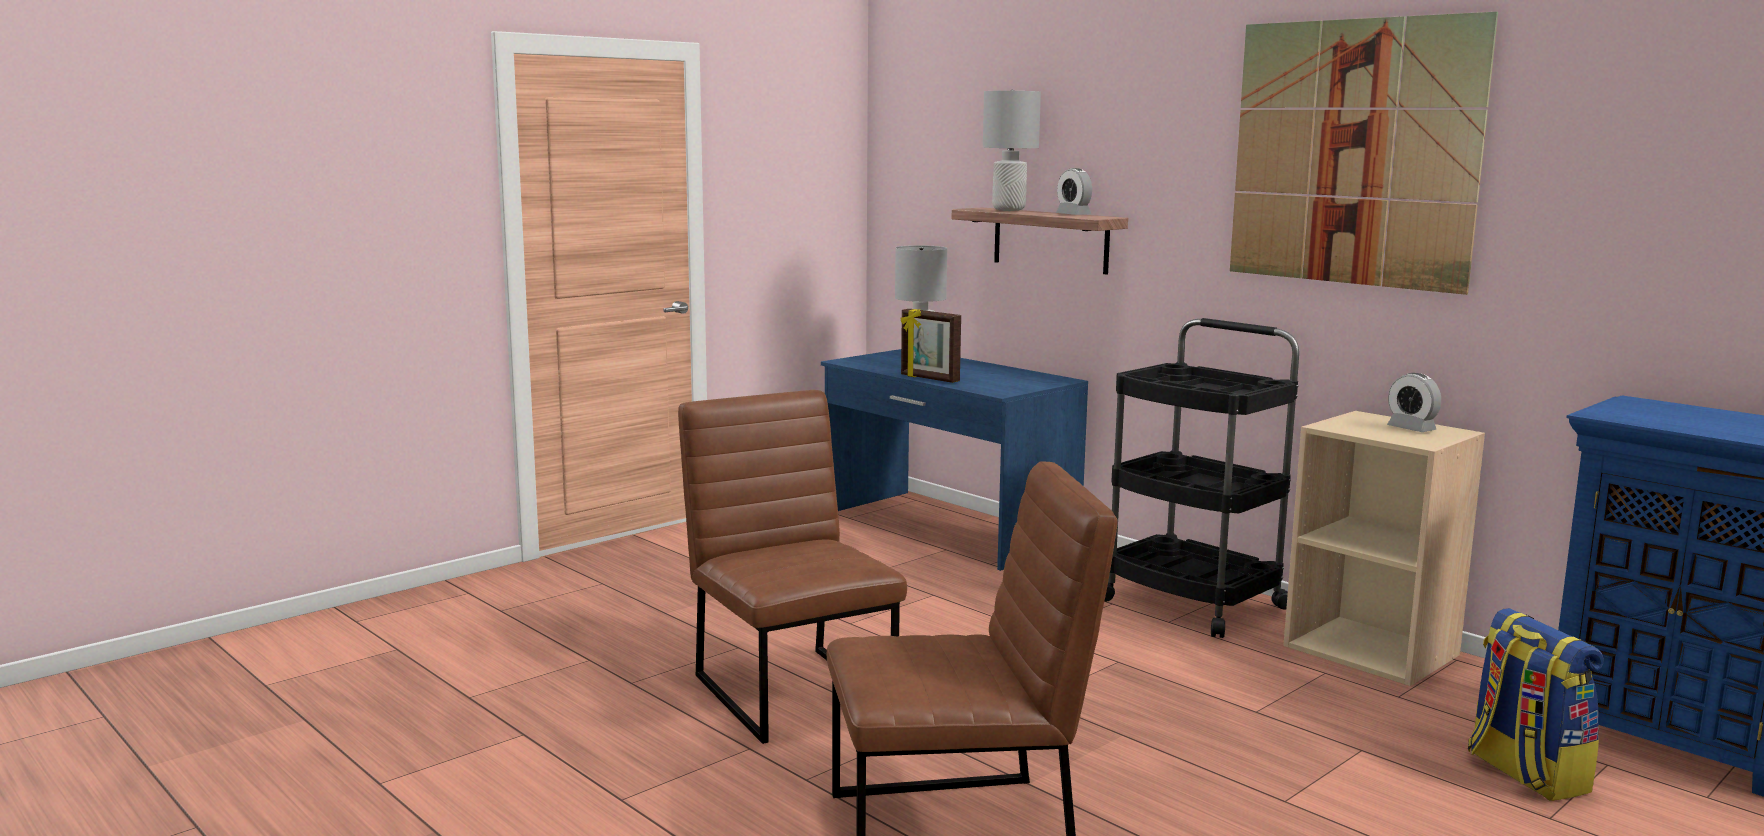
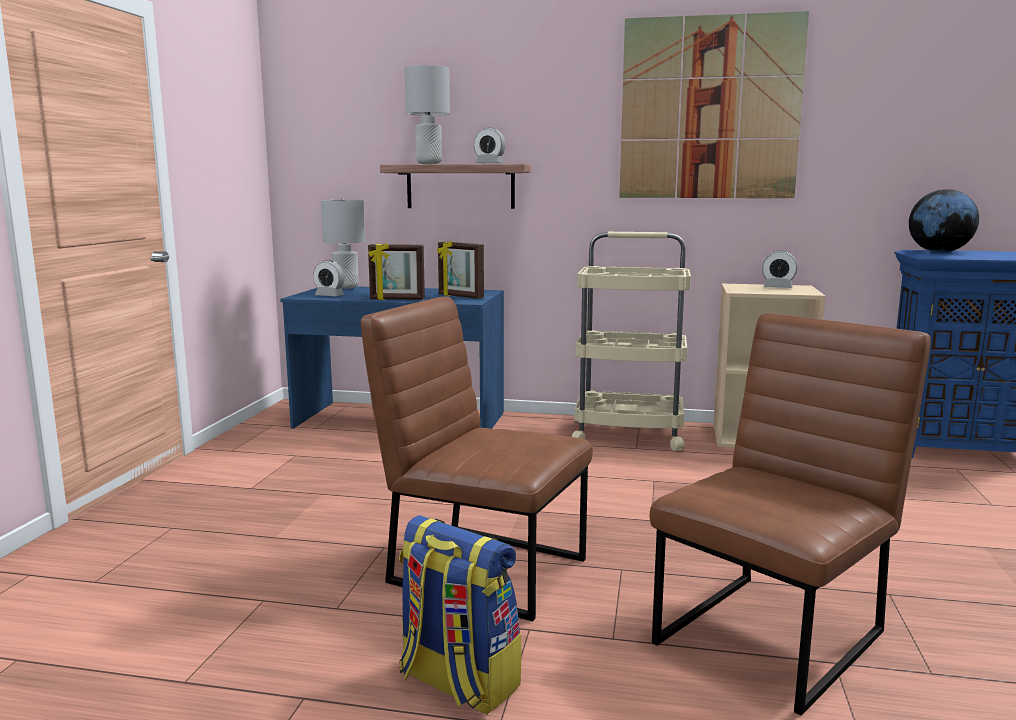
camera: 35 degrees left, 0 degrees up
black cart [1104,318,1299,638] -> beige cart [572,232,691,451]
backpack [1468,608,1604,801] -> backpack moved to [399,515,521,715]
none -> alarm clock [313,260,345,296]
none -> picture frame [437,241,484,299]
none -> globe [909,189,979,253]

